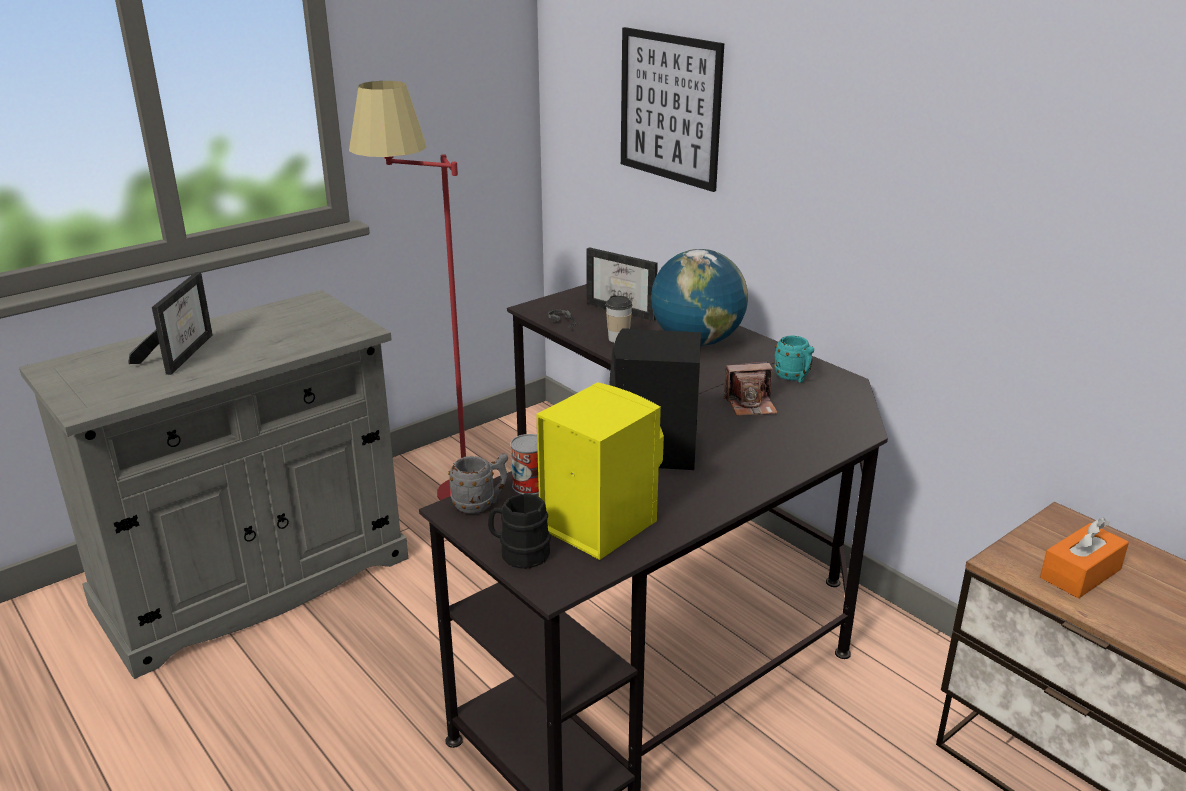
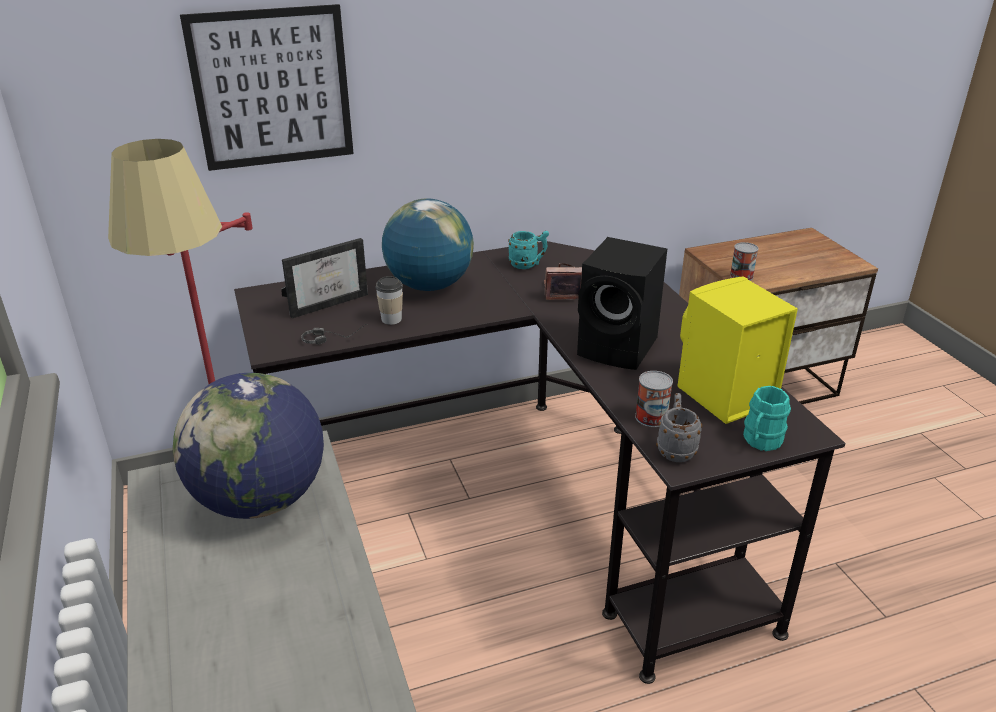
camera: 70 degrees left, 5 degrees up
picture frame [128,272,213,375] -> none
black mug [488,493,551,569] -> turquoise mug [743,386,791,451]
camera [723,362,778,416] -> camera turned 105 degrees counterclockwise [544,263,582,300]
orange tissue box [1040,518,1129,598] -> none
none -> globe [173,373,324,519]
none -> can [730,242,759,281]

